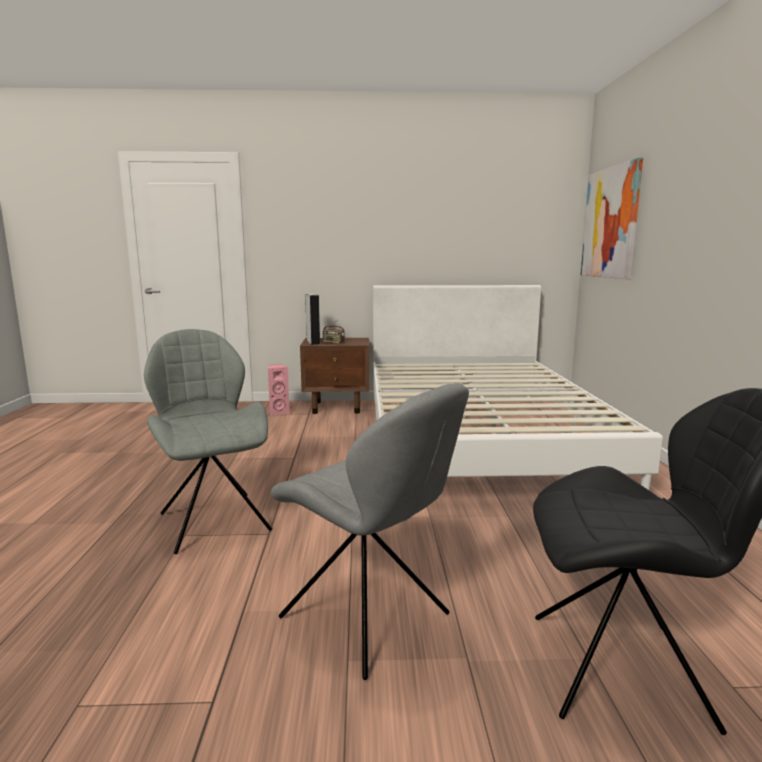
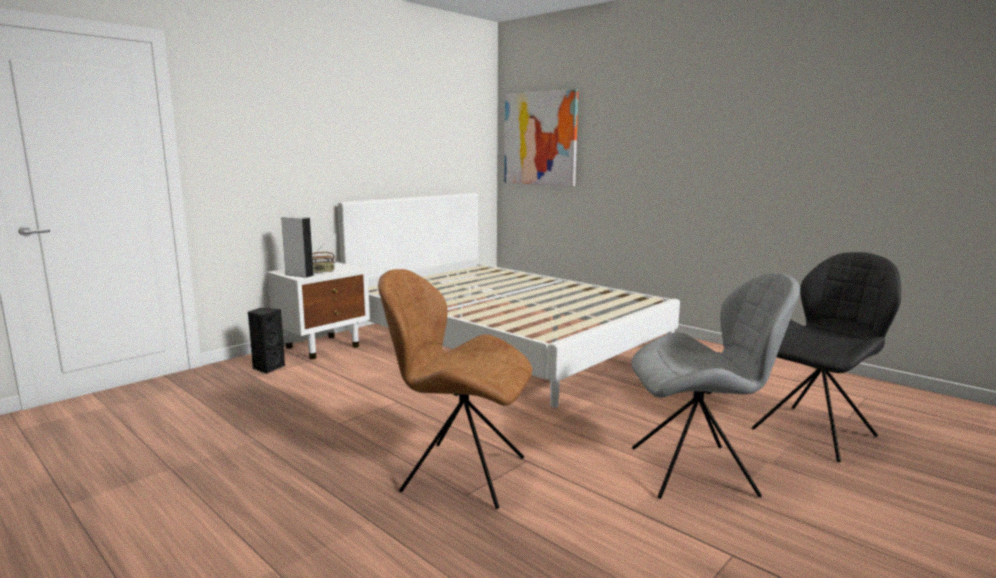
camera: 45 degrees left, 0 degrees up
grey chair [144,329,272,554] -> brown chair [378,269,532,509]
pink speaker [268,364,290,415] -> black speaker [248,308,285,374]
brown nightstand [300,338,369,414] -> white nightstand [267,262,370,359]

